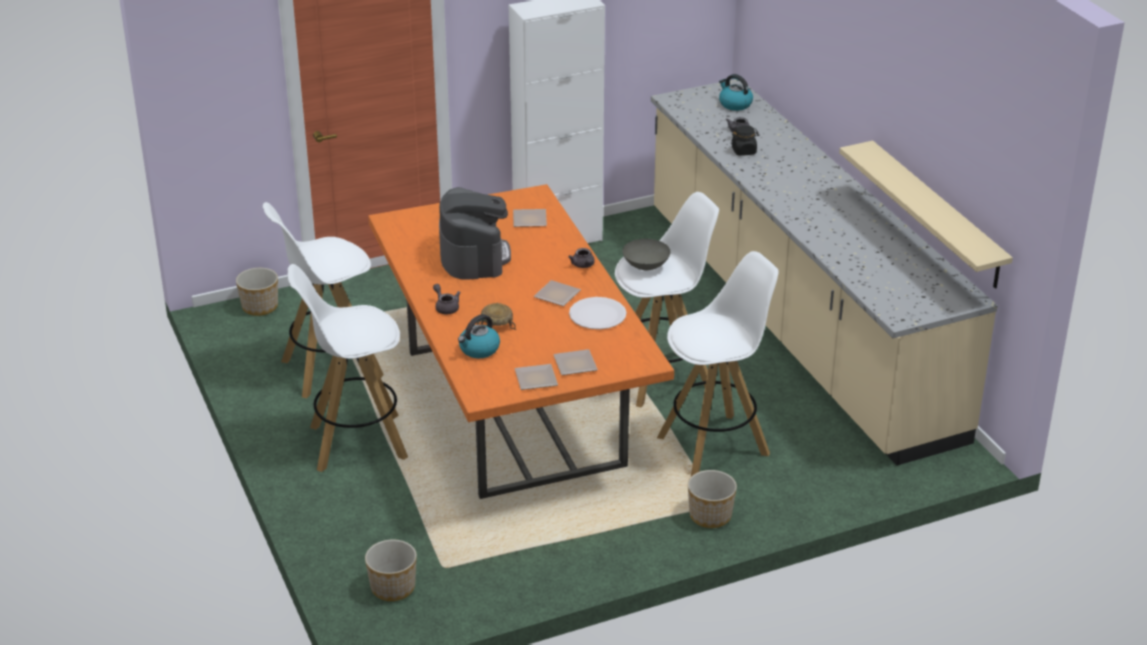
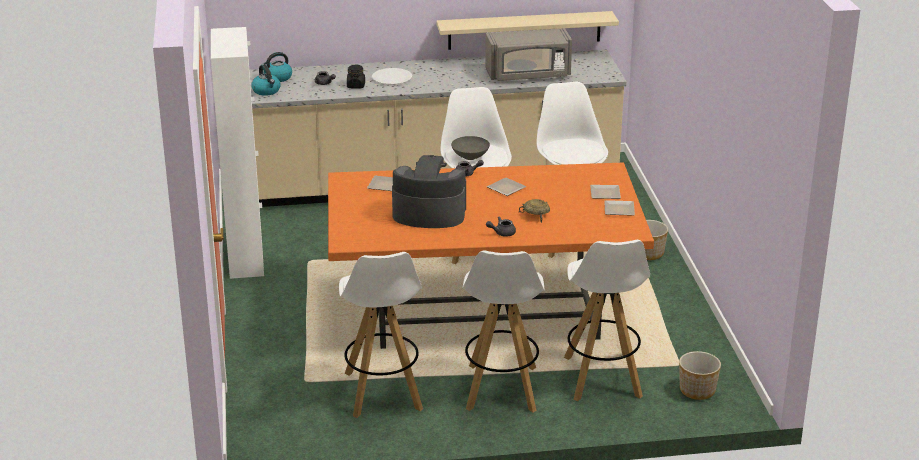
camera: 75 degrees left, 5 degrees down
planter [236,268,278,316] -> none
kettle [458,314,500,358] -> kettle moved to [251,64,281,96]
white plate [569,297,626,329] -> white plate moved to [372,68,412,84]
none -> grey microwave [485,28,572,81]
none -> white stool [564,240,650,401]

